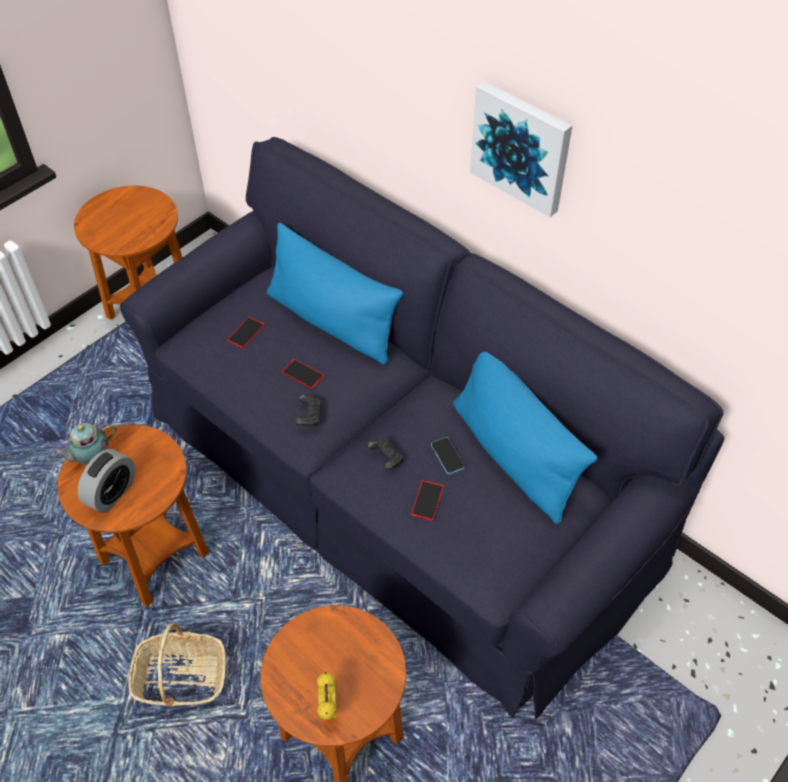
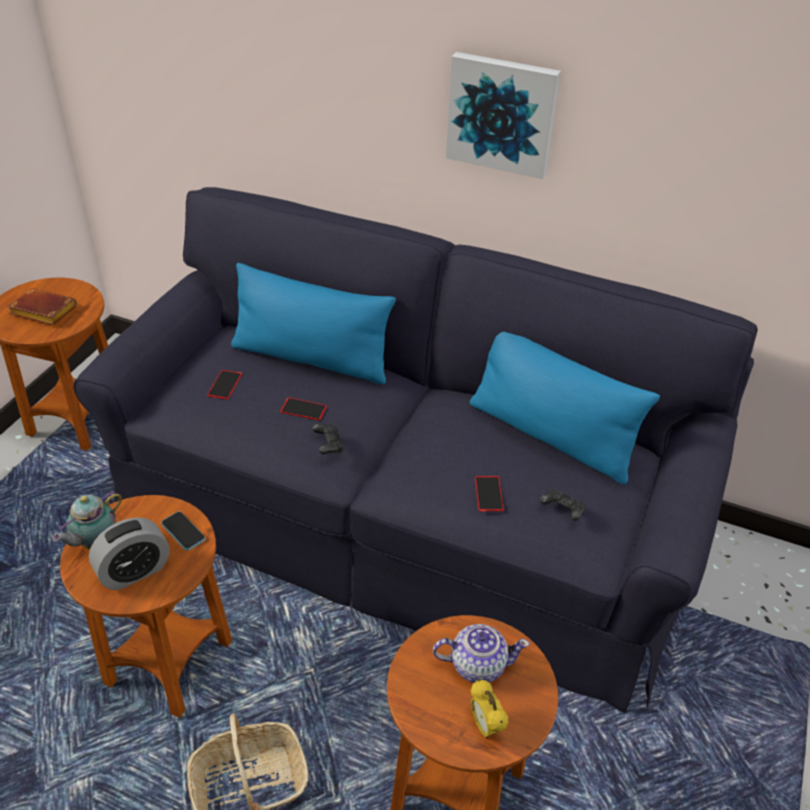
camera: 20 degrees left, 10 degrees down
alarm clock [78,449,135,513] -> alarm clock turned 45 degrees clockwise [89,517,169,590]
black game controller [367,438,404,470] -> black game controller moved to [540,489,585,521]
phone [431,437,465,474] -> phone moved to [161,511,205,551]
none -> brown book [7,288,77,325]
none -> teapot [433,624,530,683]

